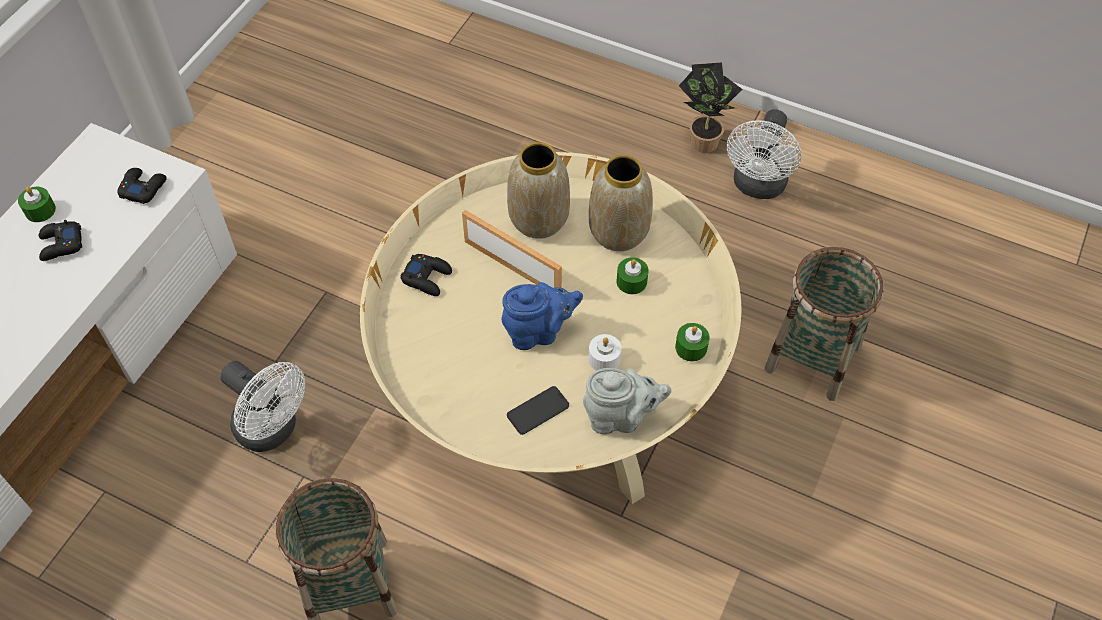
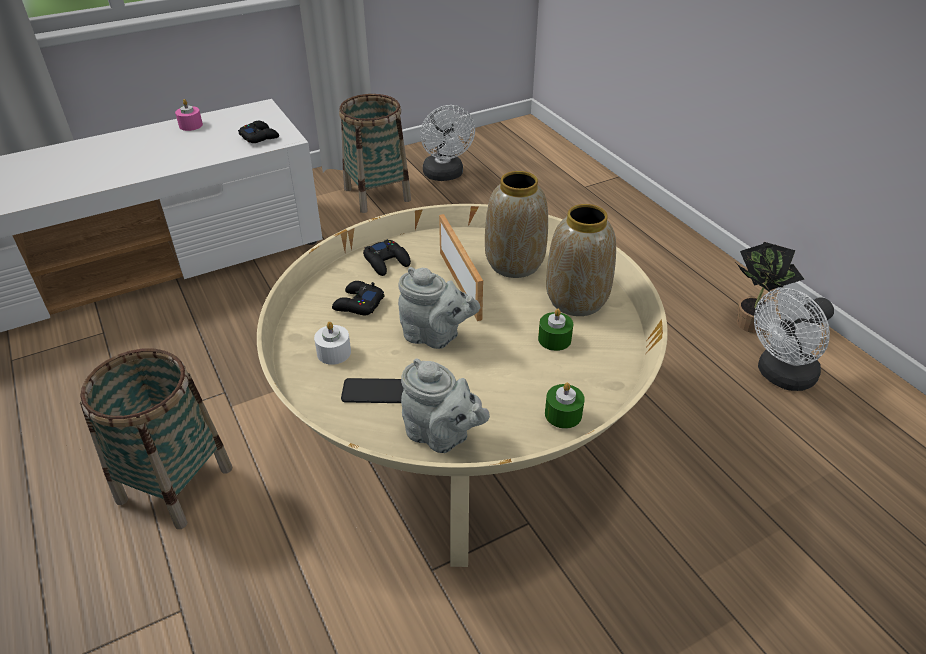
camera: 35 degrees right, 15 degrees down
green candle [18,187,56,222] -> pink candle [175,99,203,131]
black game controller [39,220,82,261] -> black game controller moved to [332,281,385,315]
white fan [220,361,305,452] -> white fan moved to [420,105,475,181]
blue teapot [502,282,583,350] -> grey teapot [398,267,480,349]
white candle [588,334,621,371] -> white candle moved to [314,322,351,365]
basket [765,247,884,401] -> basket moved to [339,94,411,213]

